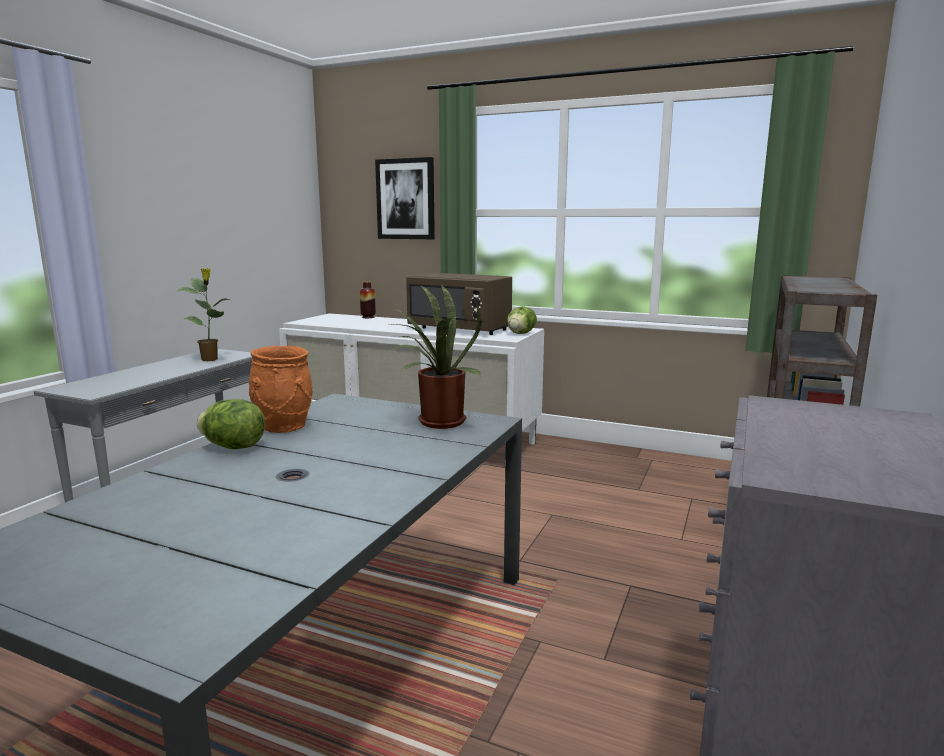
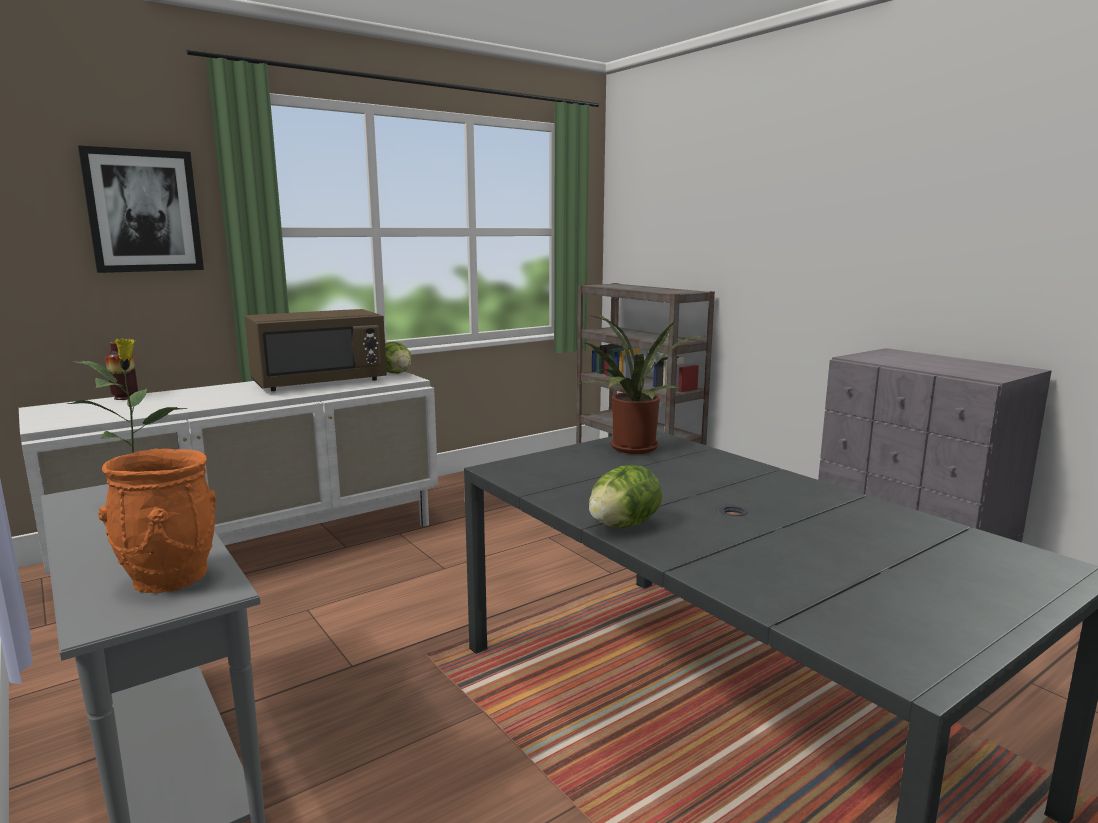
camera: 60 degrees left, 0 degrees up
orange vase [249,346,313,433] -> orange vase moved to [98,449,216,594]

